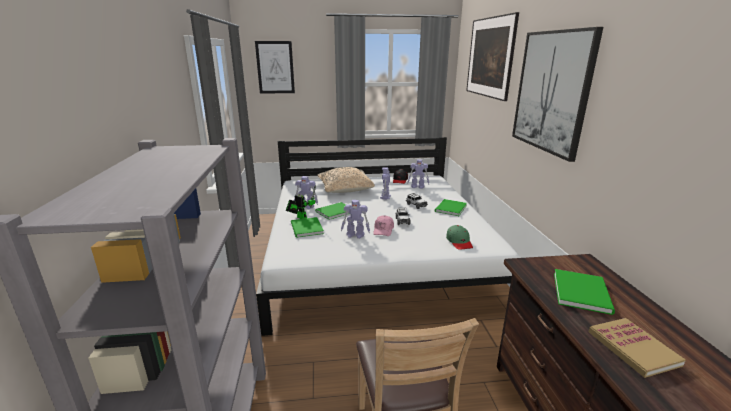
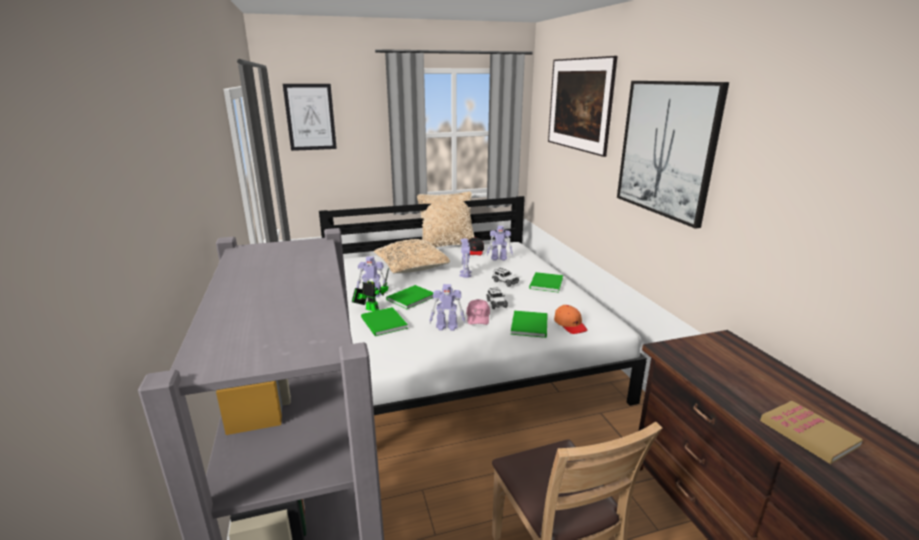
camera: 10 degrees left, 0 degrees up
green cap [446,225,473,250] -> orange cap [554,305,588,334]
green book [554,269,615,315] -> green book moved to [511,311,548,338]
none -> beige pillow [417,191,474,247]

